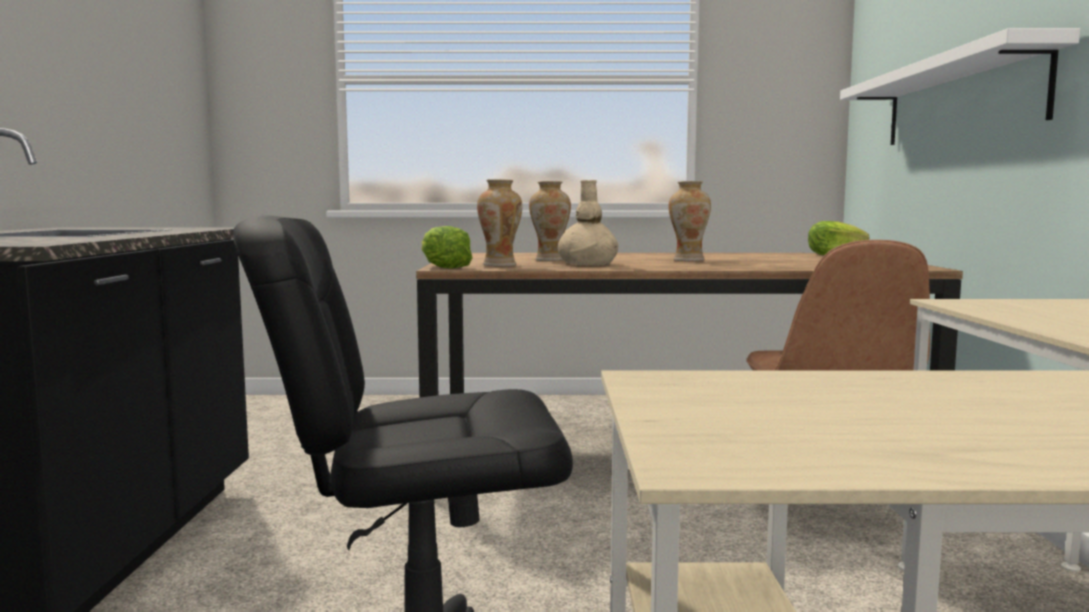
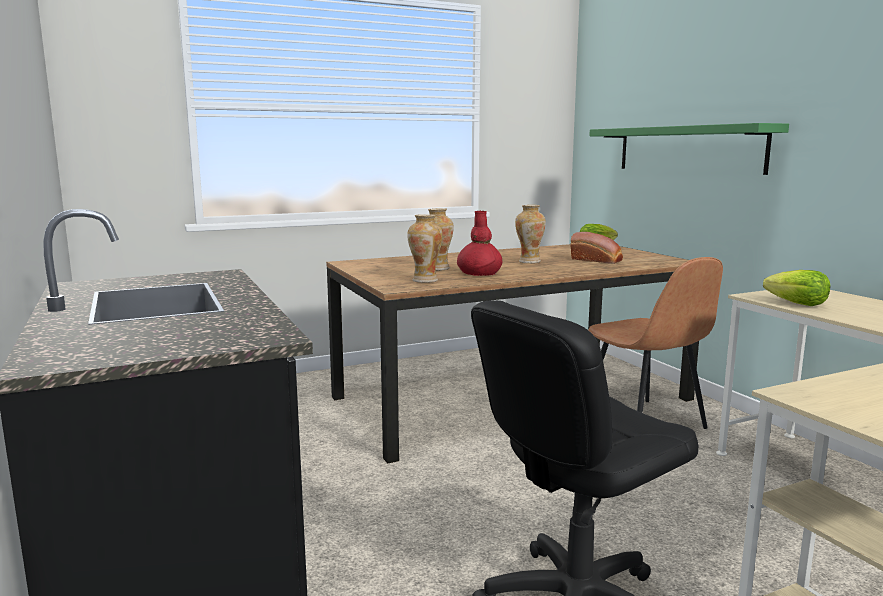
camera: 25 degrees left, 5 degrees up
lettuce [421,226,473,268] -> lettuce moved to [763,270,831,306]
beige vase [558,180,618,266] -> red vase [457,211,502,276]
white shelf [840,28,1080,145] -> green shelf [589,123,789,175]
none -> bread [570,232,623,264]

